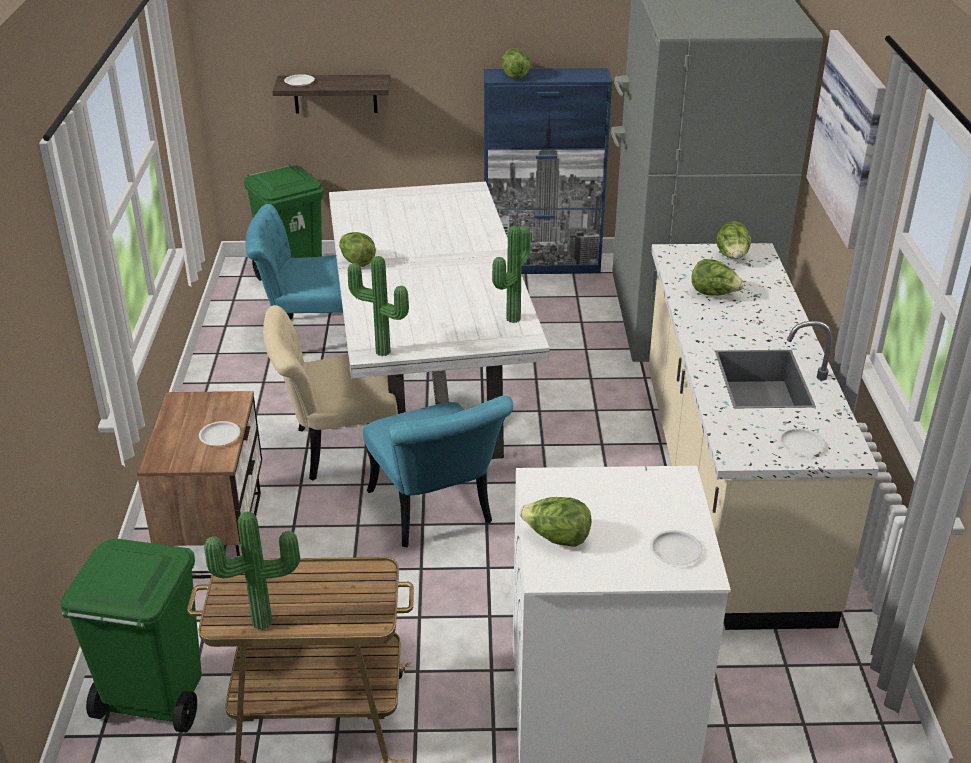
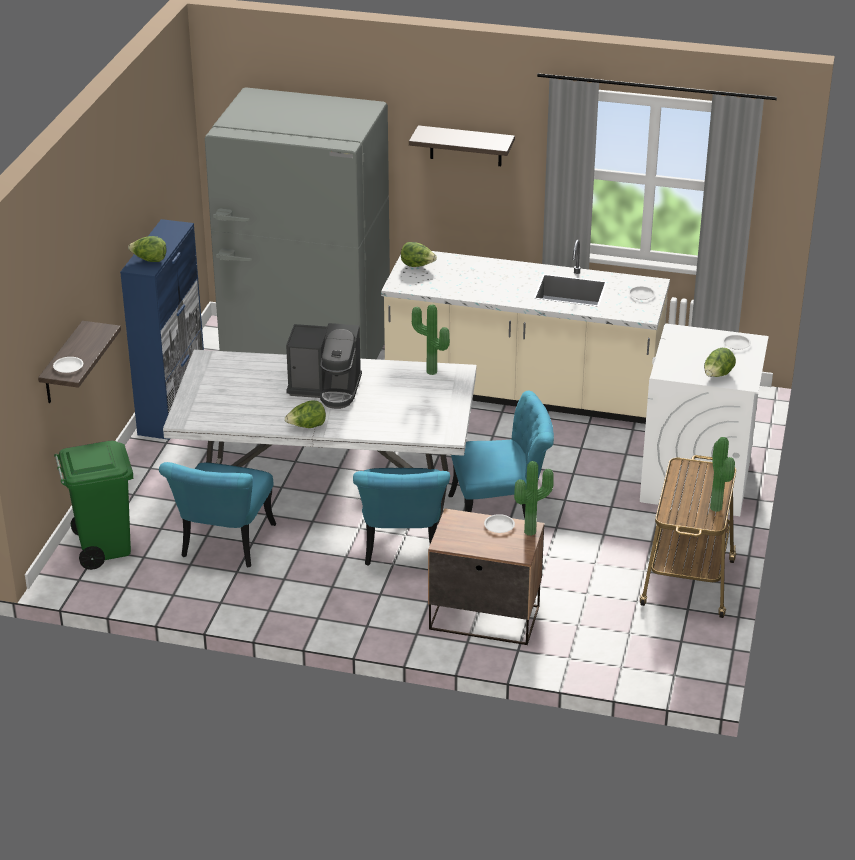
camera: 75 degrees left, 0 degrees up
green trash can [60,538,202,733] -> none
beige chair [263,305,398,481] -> turquoise chair [353,468,450,566]
potted plant [348,256,409,356] -> potted plant moved to [514,461,554,536]
lettuce [692,259,745,296] -> none
picture [806,30,886,249] -> shelf [409,125,515,166]
none -> coffee machine [286,323,362,409]

